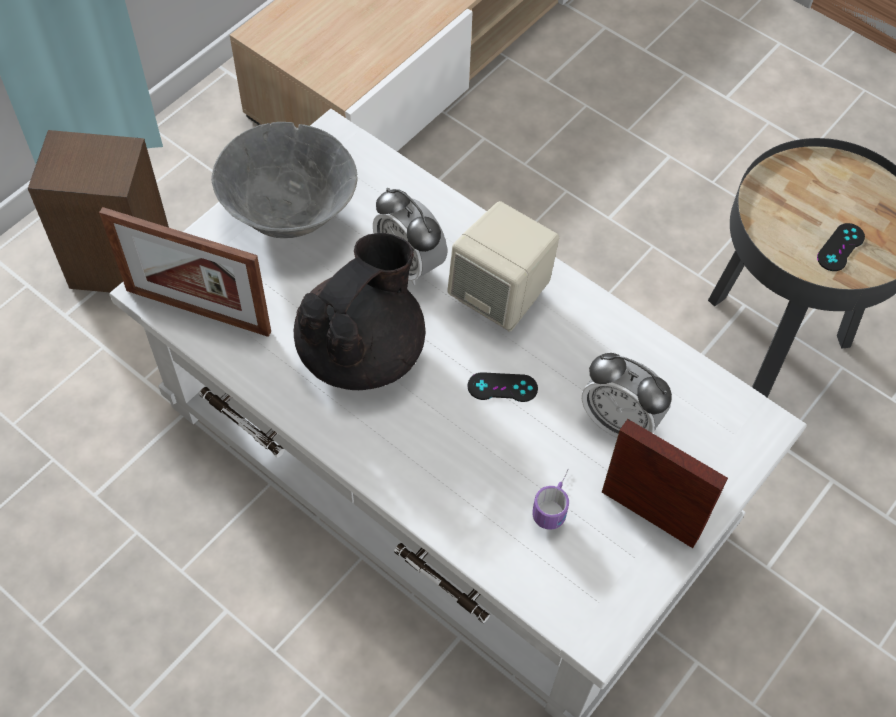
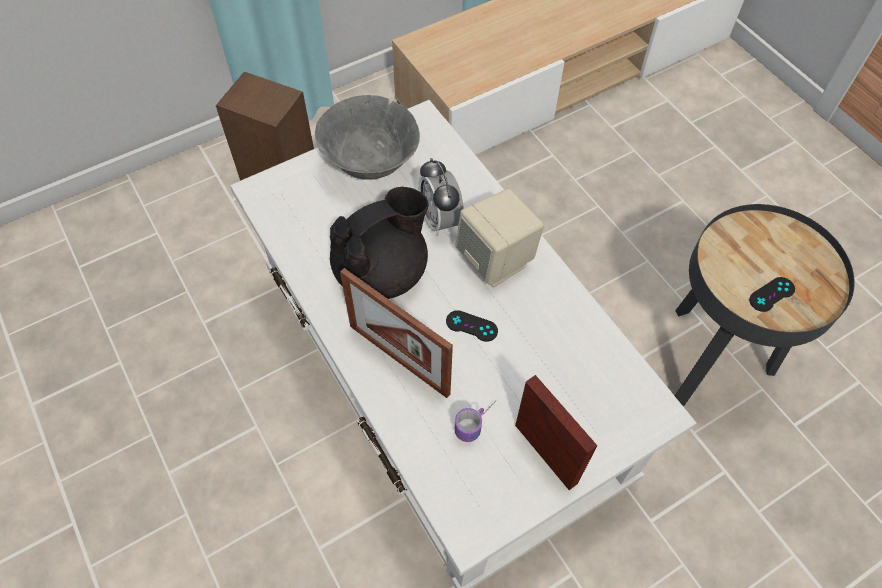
camera: 20 degrees right, 0 degrees up
picture frame [99,207,271,337] -> picture frame moved to [340,268,453,398]
alarm clock [582,353,672,438] -> none

